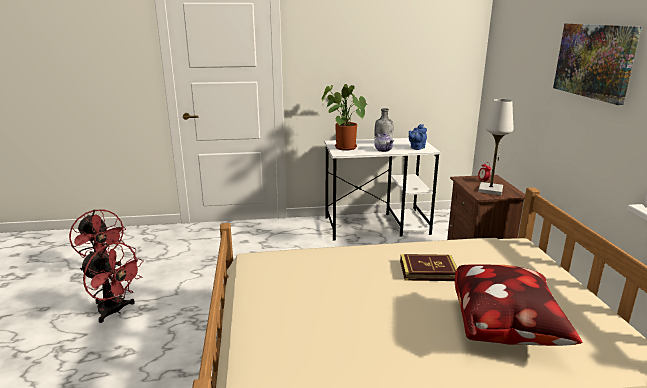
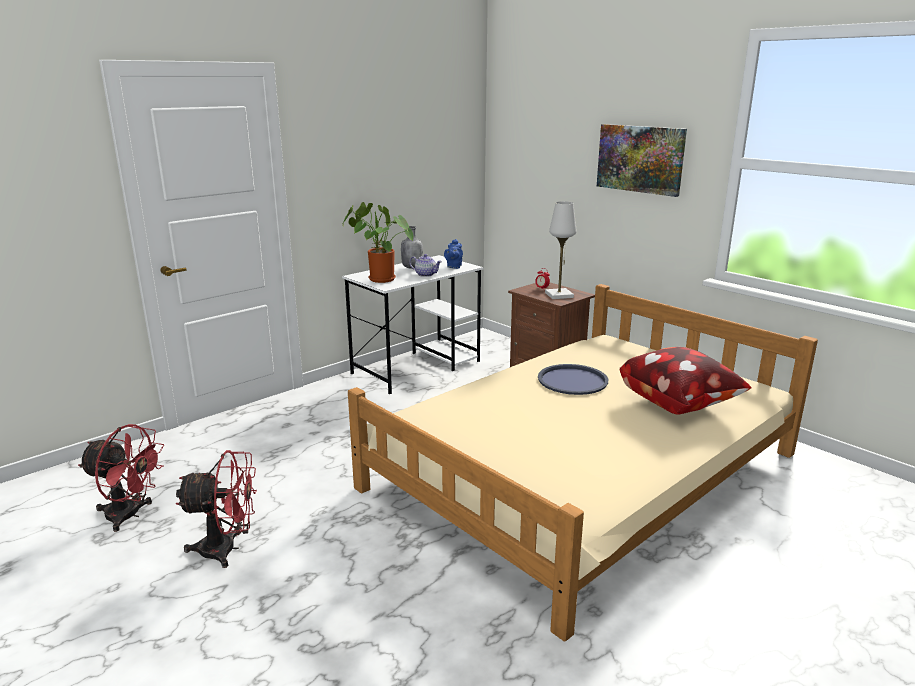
camera: 35 degrees left, 0 degrees up
book [400,254,457,281] -> blue tray [538,364,608,395]

